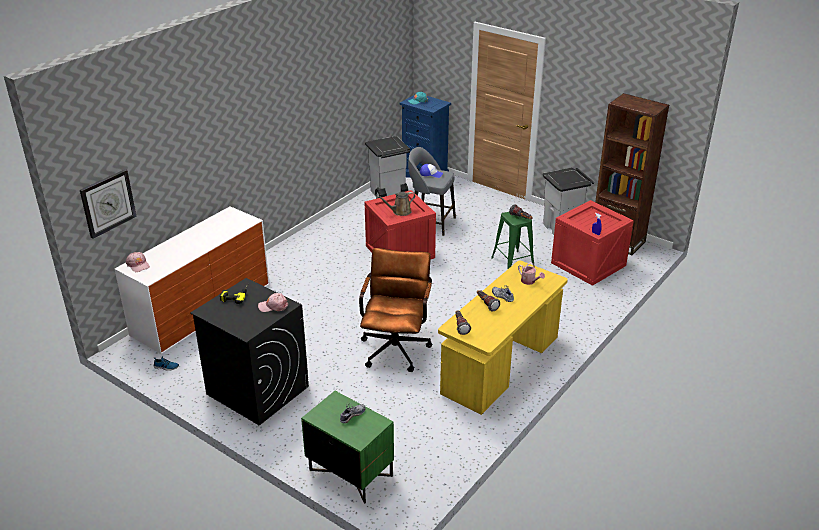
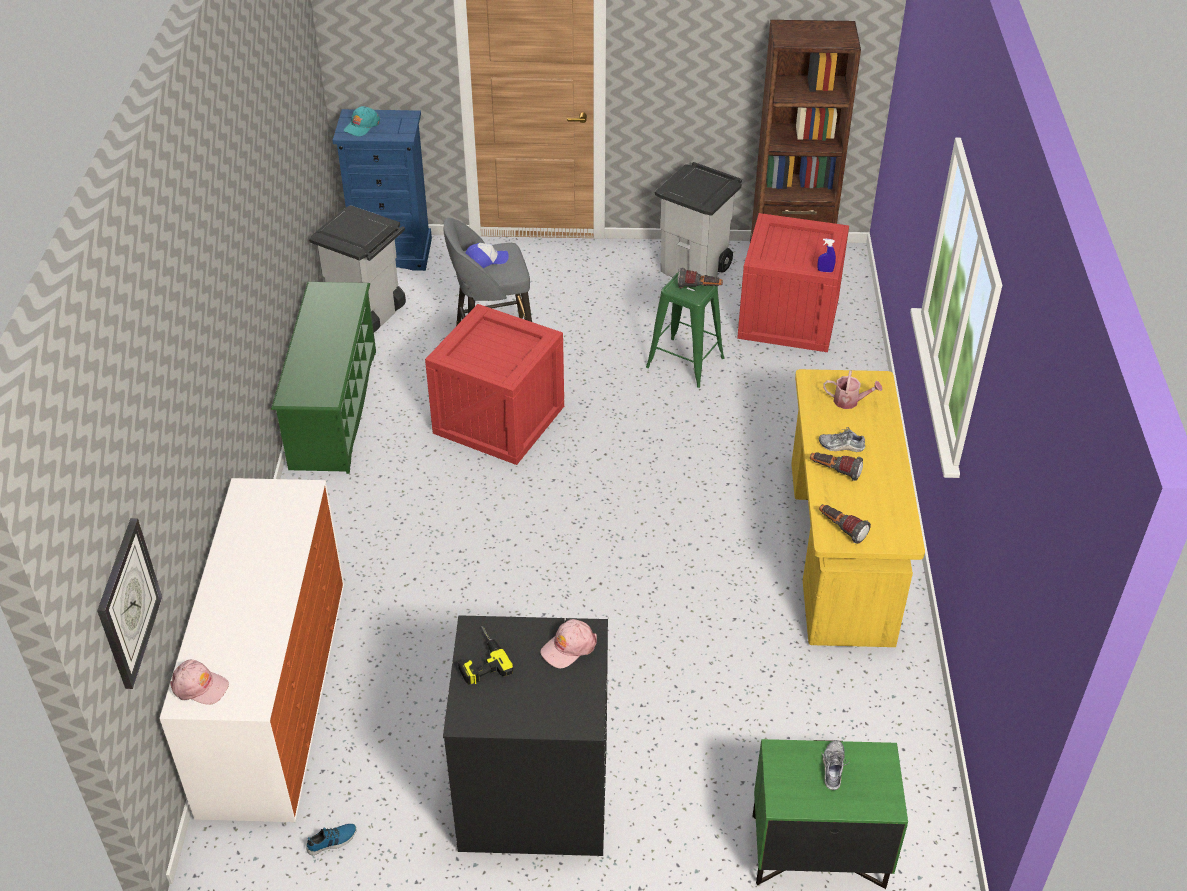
camera: 35 degrees left, 10 degrees up
brown office chair [359,248,433,372] -> none
brown watering can [377,192,415,216] -> none
none -> green shoe rack [271,282,376,474]

